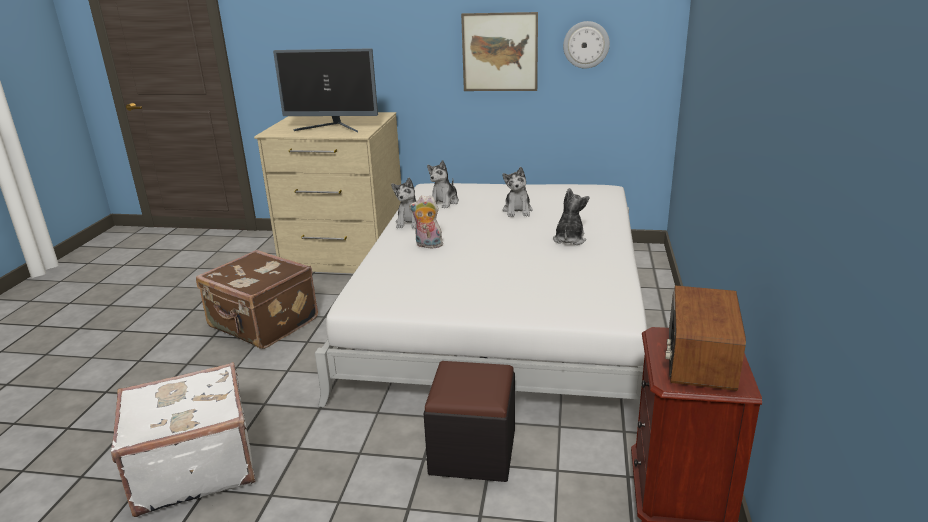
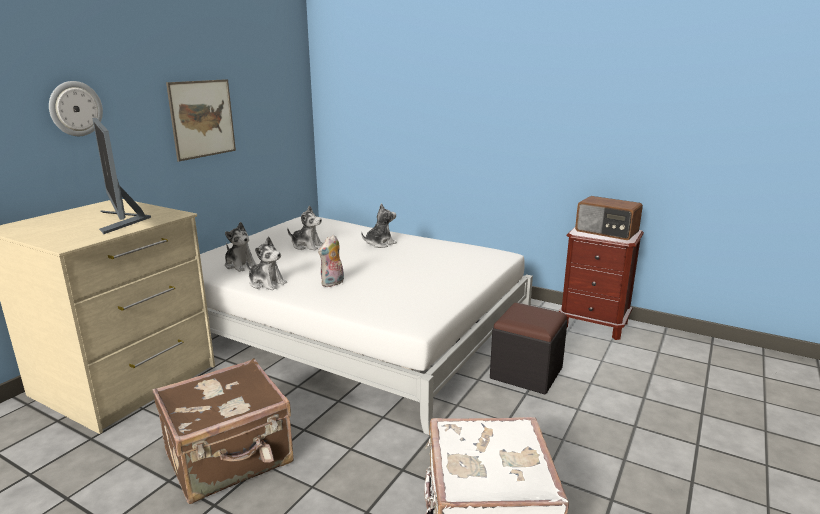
camera: 70 degrees left, 5 degrees down
monitor [273,48,378,132] -> monitor turned 120 degrees clockwise [92,118,151,234]
plush toy [553,188,589,245] -> plush toy turned 105 degrees clockwise [361,203,397,248]
wall clock [563,21,610,69] -> wall clock moved to [49,81,103,136]

